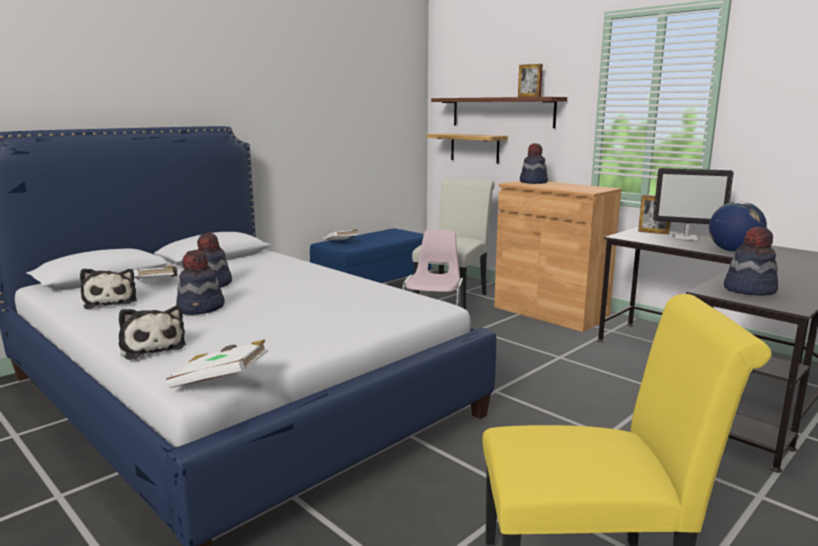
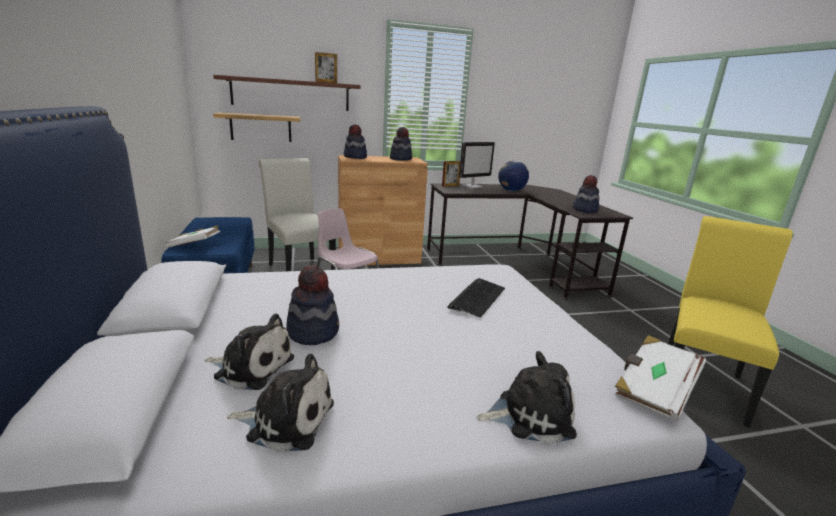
camera: 60 degrees left, 5 degrees up
white book [133,266,177,280] -> plush toy [205,314,294,390]
hat [176,249,224,315] -> hat moved to [390,127,412,161]
none -> keyboard [447,278,505,318]

